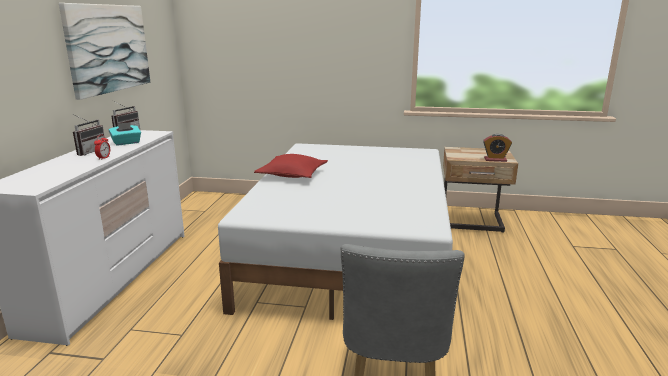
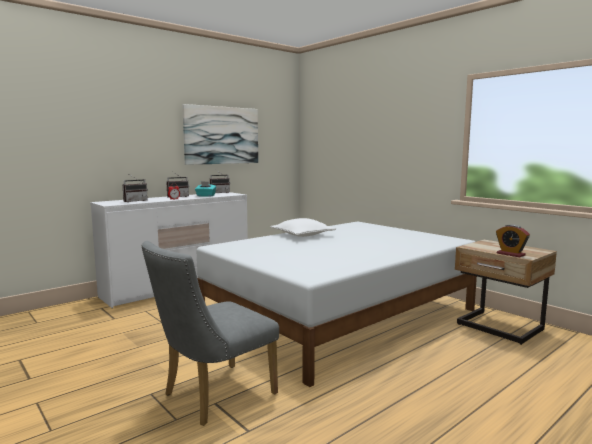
camera: 40 degrees right, 10 degrees down
red pillow [254,154,328,178] -> white pillow [270,218,336,237]
none -> radio [123,175,148,202]

